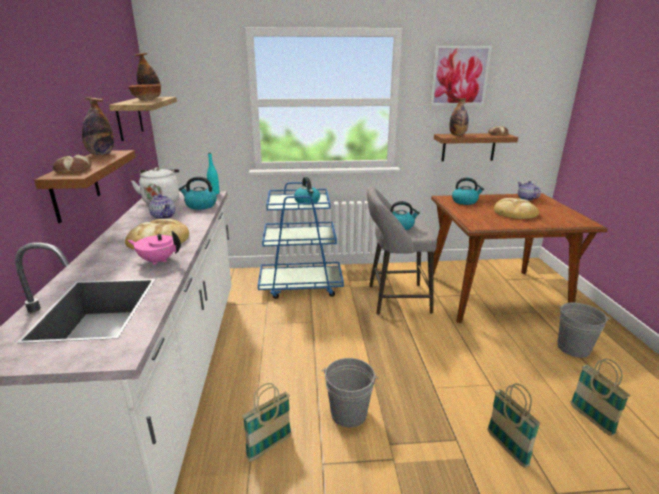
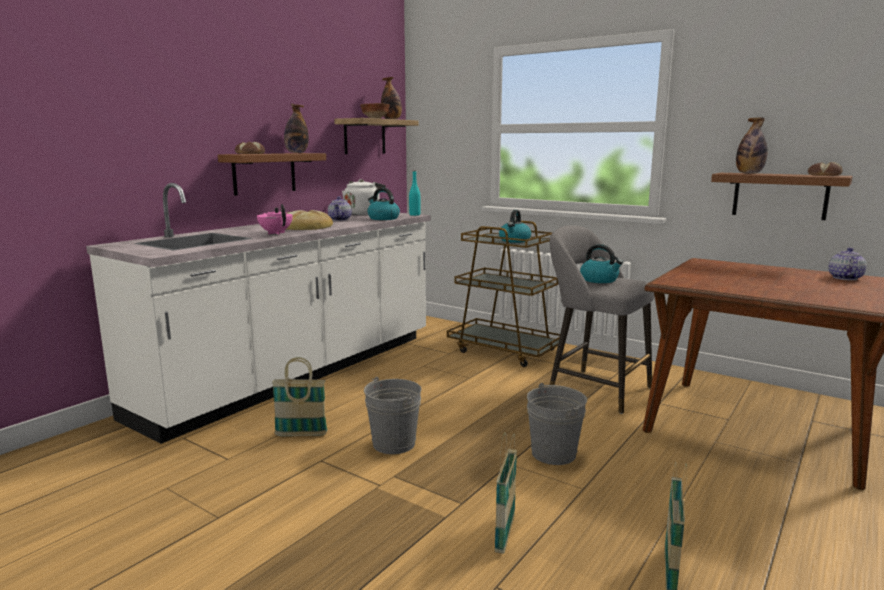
camera: 40 degrees right, 10 degrees down
blue cart [258,182,344,299] -> brown cart [447,220,560,367]
picture [430,46,492,106] -> none
kettle [452,177,484,205] -> none
bread [494,198,539,219] -> none
grey bucket [557,302,611,358] -> grey bucket moved to [527,383,587,465]

